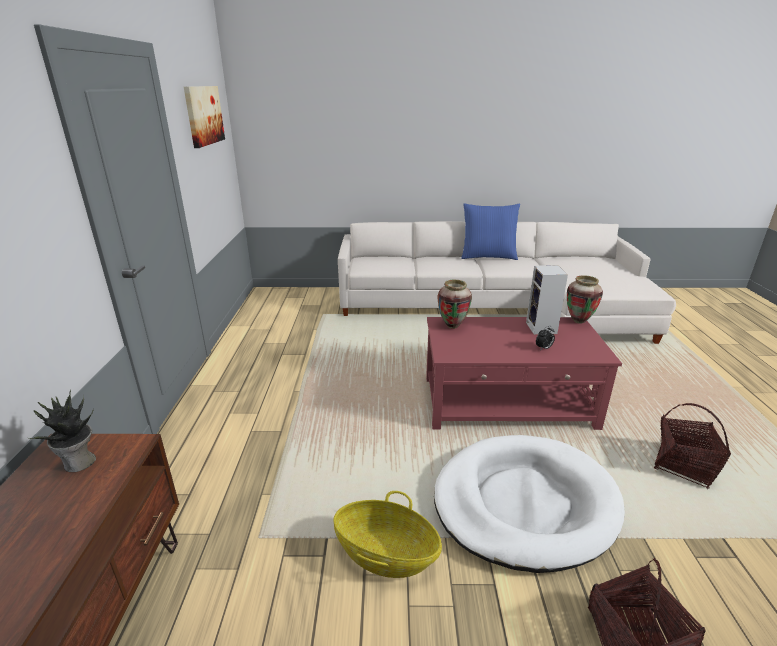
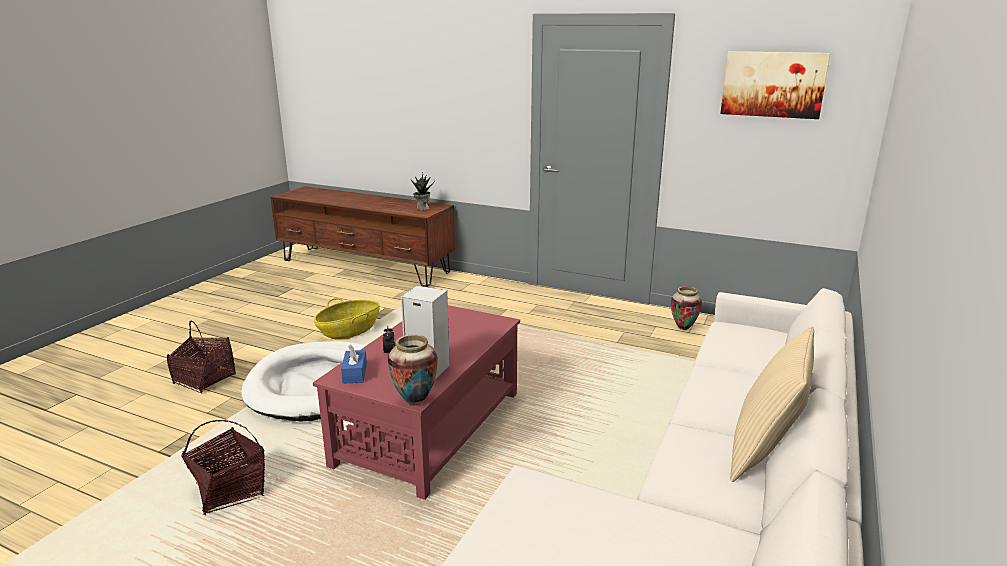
camera: 115 degrees right, 5 degrees down
vase [438,280,472,329] -> vase moved to [671,286,702,330]
blue pillow [461,204,520,260] -> beige pillow [730,326,814,482]
none -> blue tissue box [341,344,367,384]

